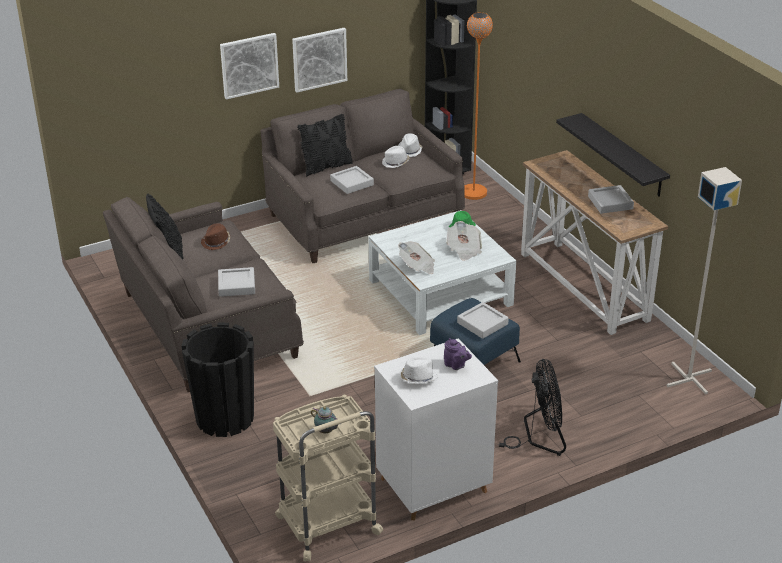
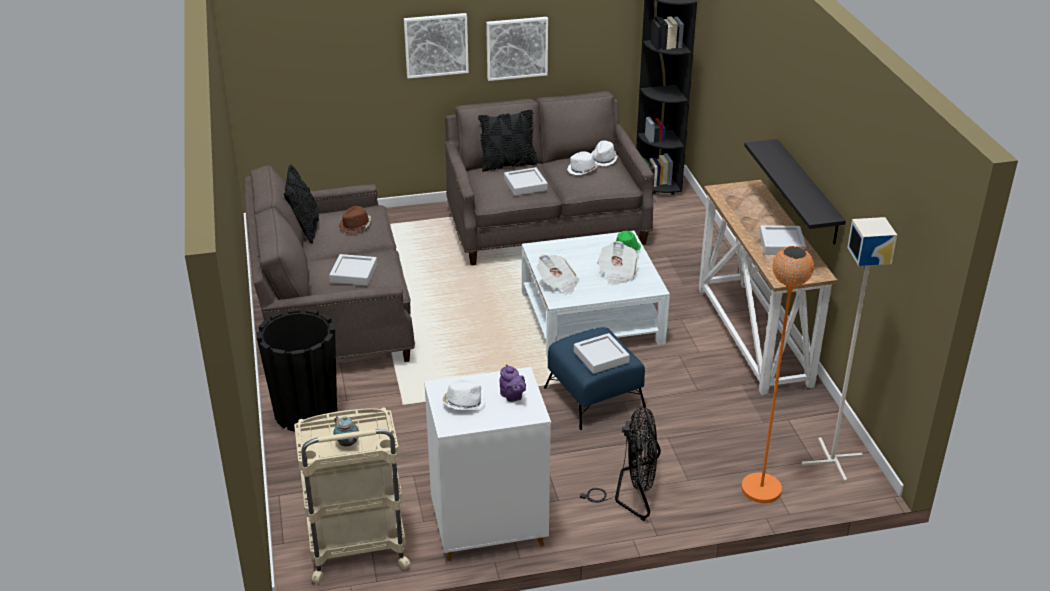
camera: 15 degrees right, 0 degrees up
orange floor lamp [464,12,493,200] -> orange floor lamp moved to [741,246,814,503]

